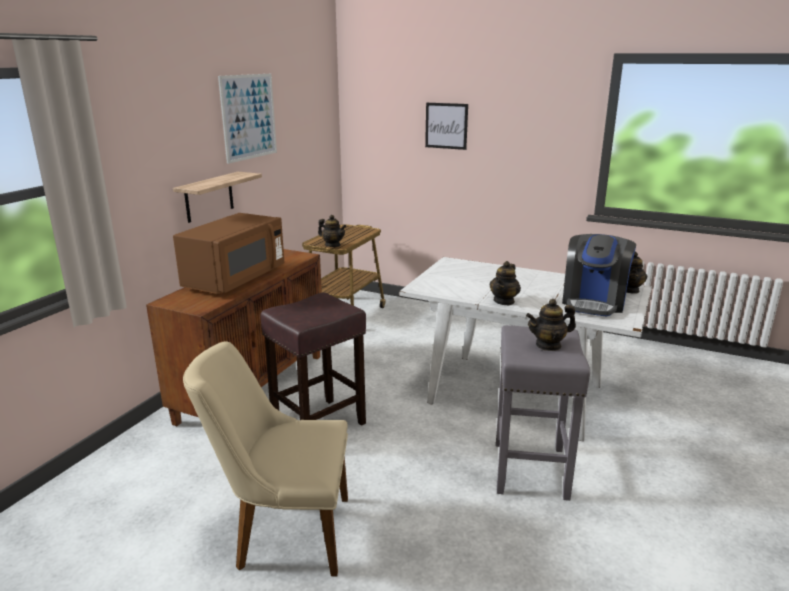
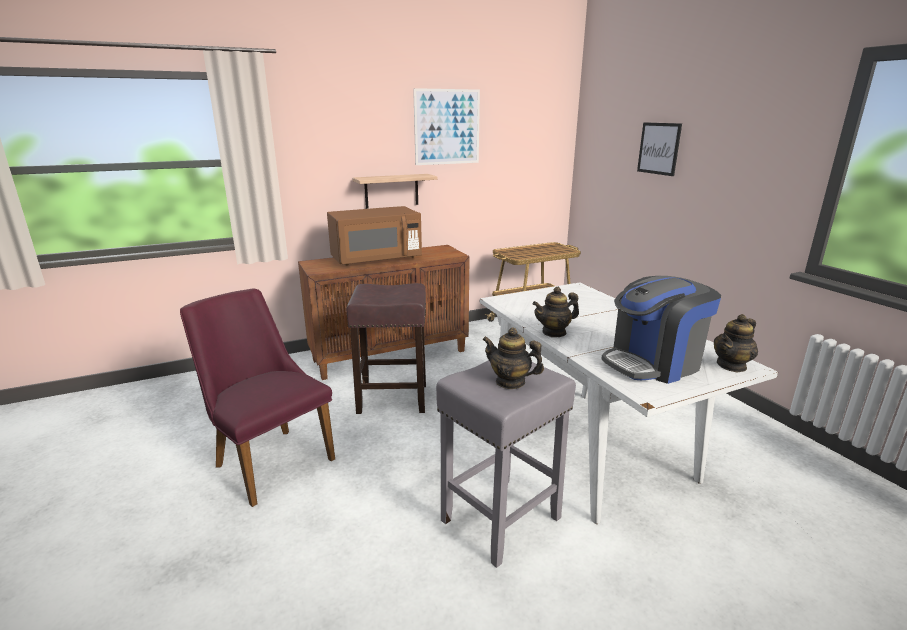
camera: 40 degrees right, 0 degrees up
beige chair [183,341,348,576] -> purple chair [180,289,335,507]
teapot [318,215,346,247] -> none

